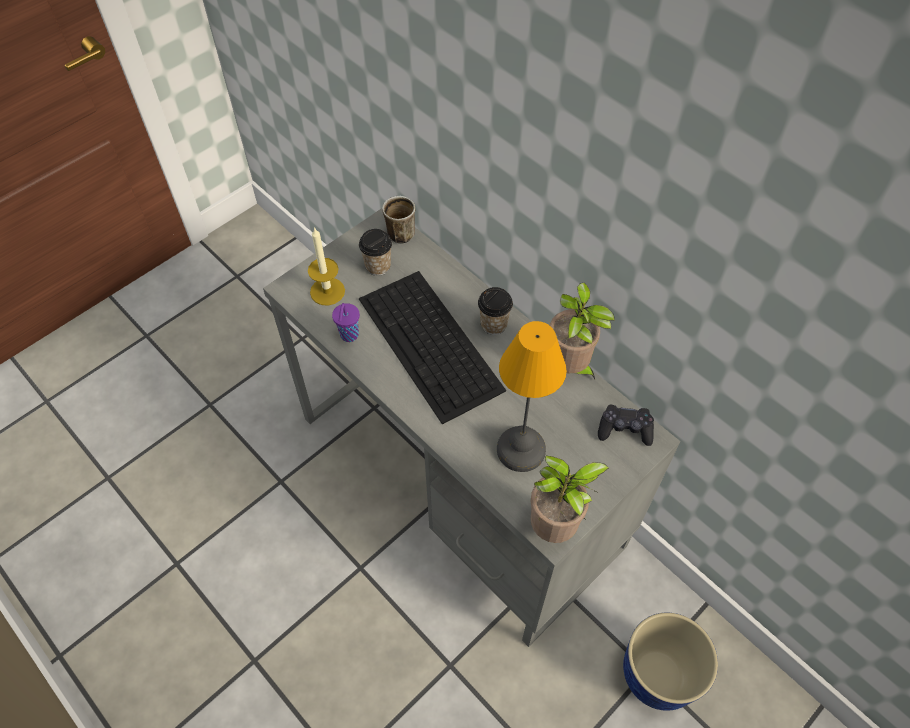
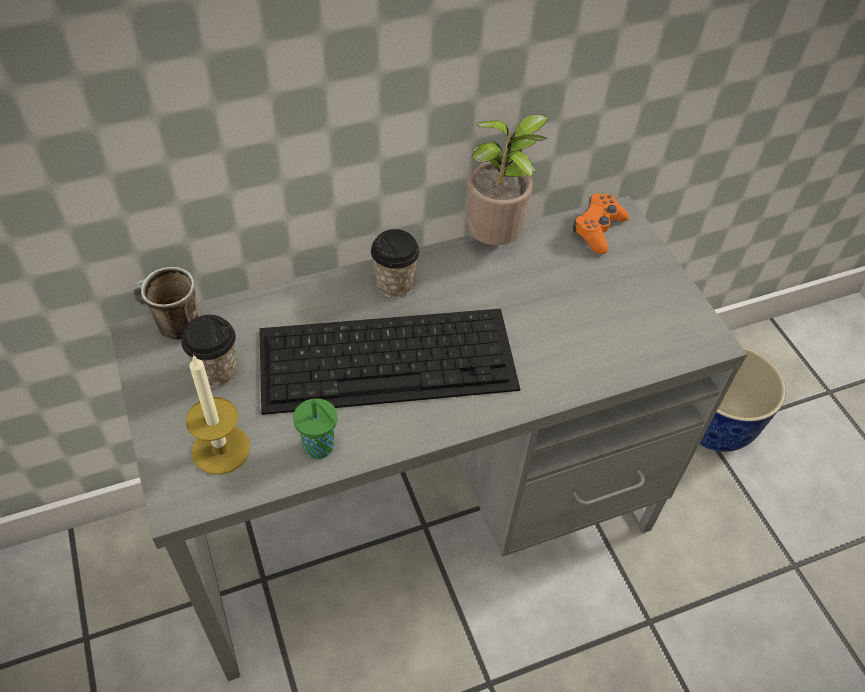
camera: 70 degrees left, 5 degrees down
purple cup [332,303,360,342] -> green cup [293,398,337,459]
table lamp [497,321,567,472] -> none
potted plant [530,455,609,543] -> none
black game controller [598,405,654,446] -> orange game controller [573,193,629,254]

